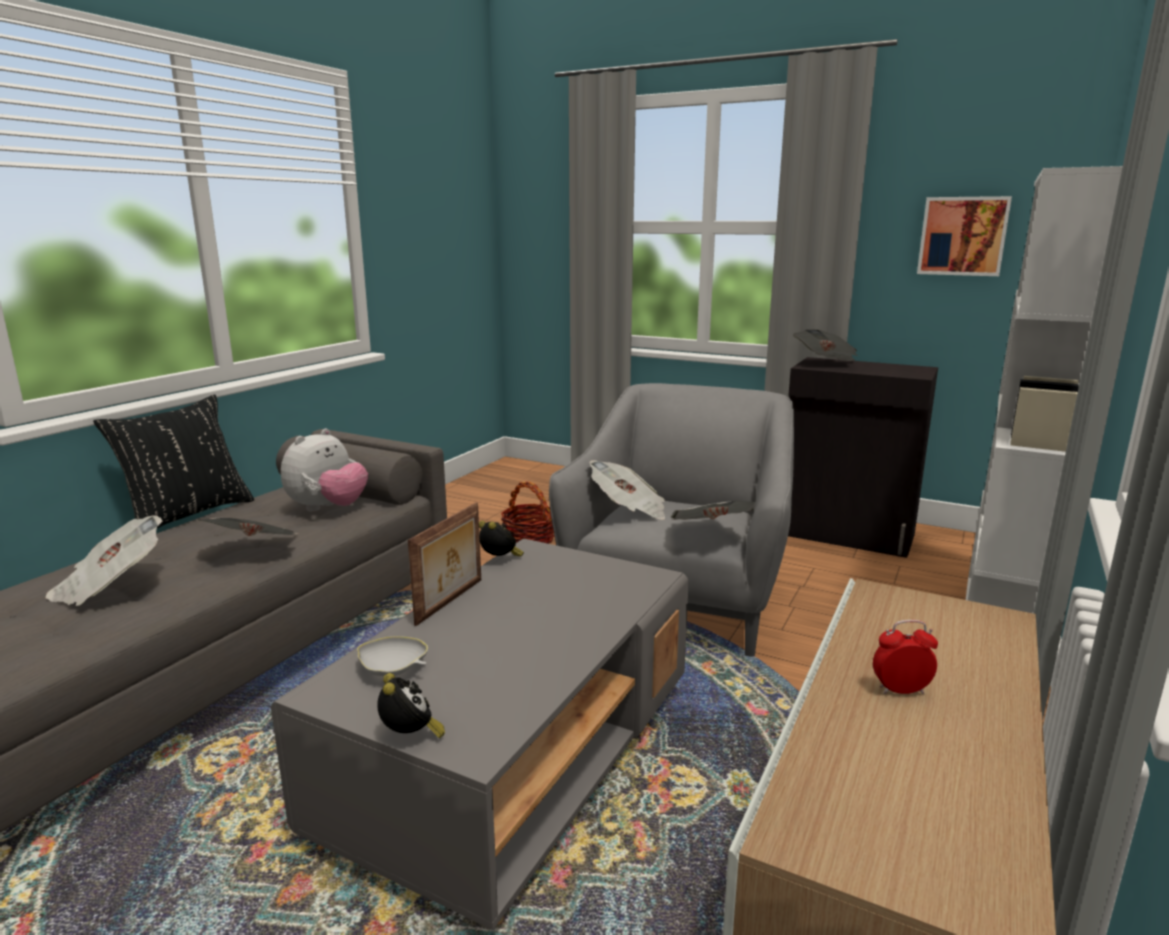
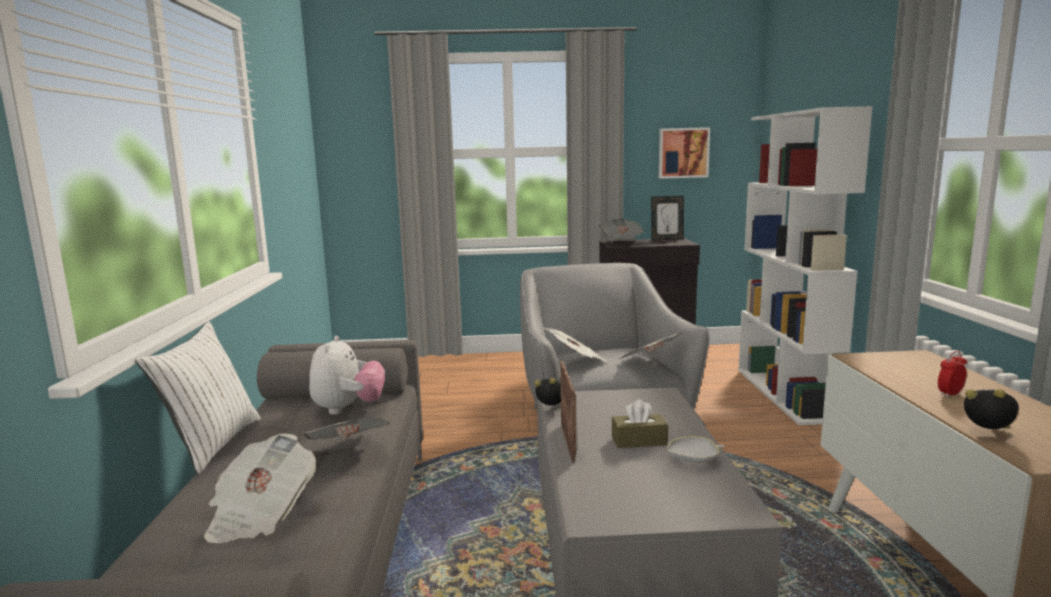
camera: 30 degrees left, 5 degrees down
black pillow [93,395,255,528] -> white pillow [135,321,261,474]
white bowl [357,636,428,676] -> white bowl moved to [667,436,725,464]
alarm clock [377,673,445,738] -> alarm clock moved to [964,389,1019,429]
basket [501,482,554,544] -> none
none -> brown tissue box [612,399,668,448]
none -> picture frame [651,196,684,240]

